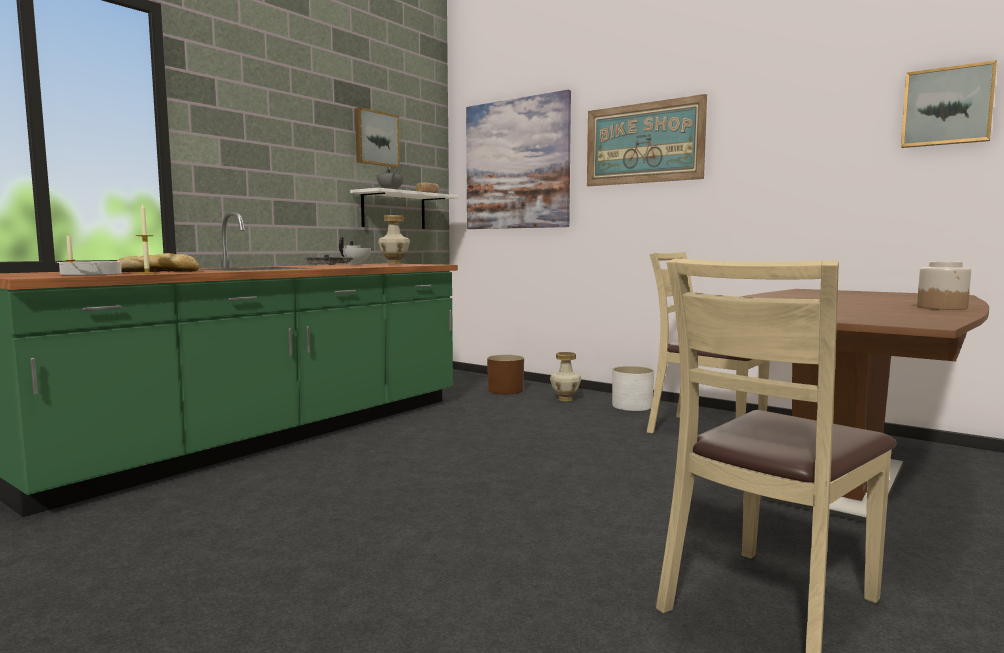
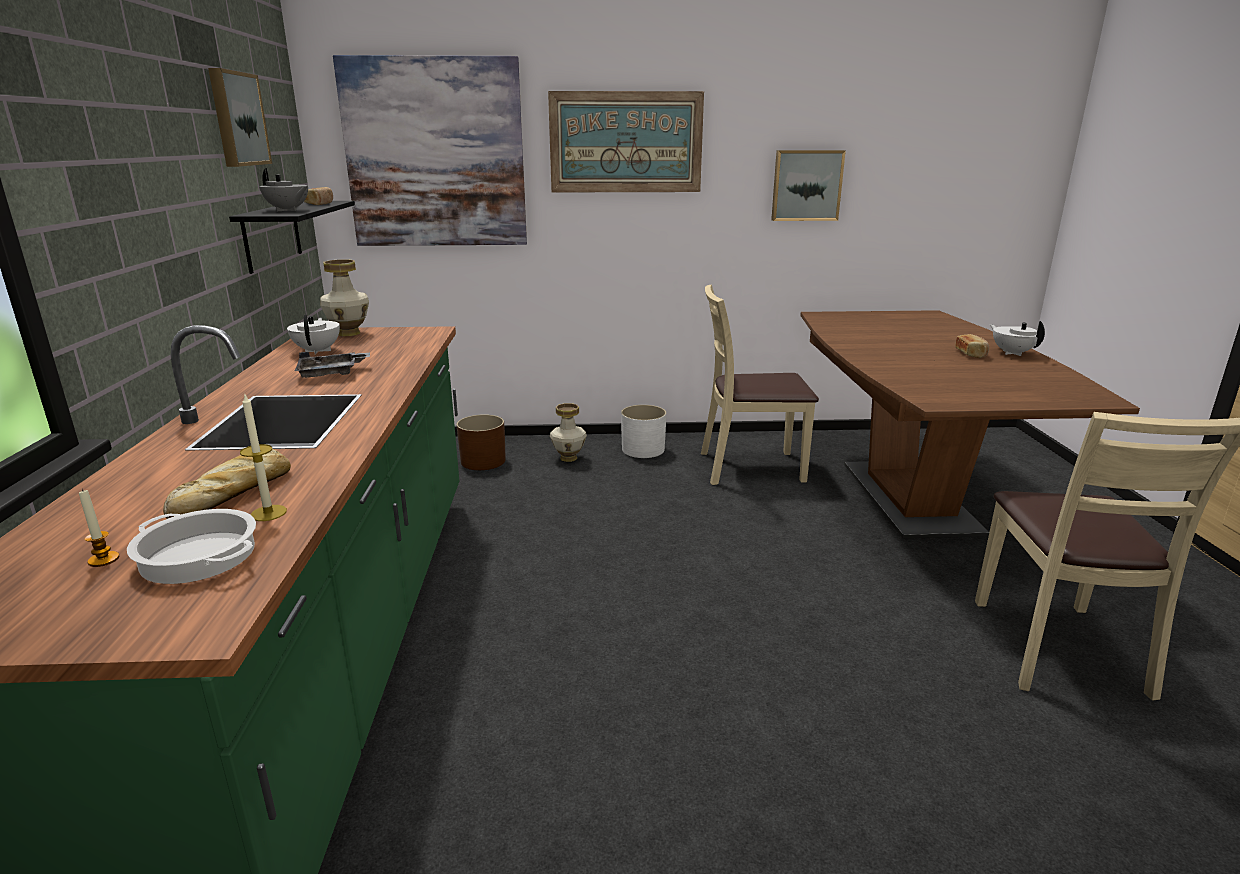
camera: 40 degrees left, 15 degrees up
white shelf [350,188,459,229] -> black shelf [229,201,355,274]
picture [901,60,997,148] -> picture moved to [771,150,846,221]
jar [917,261,971,310] -> white teapot [990,321,1045,356]
none -> bread [955,334,989,358]

